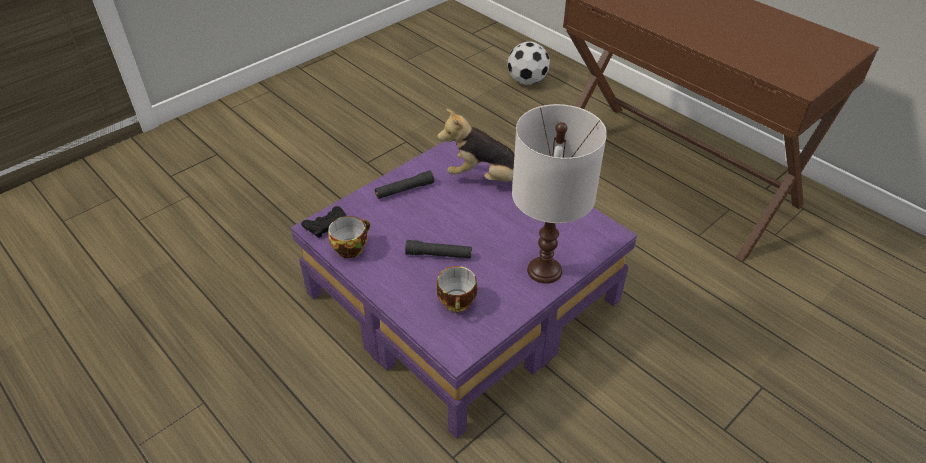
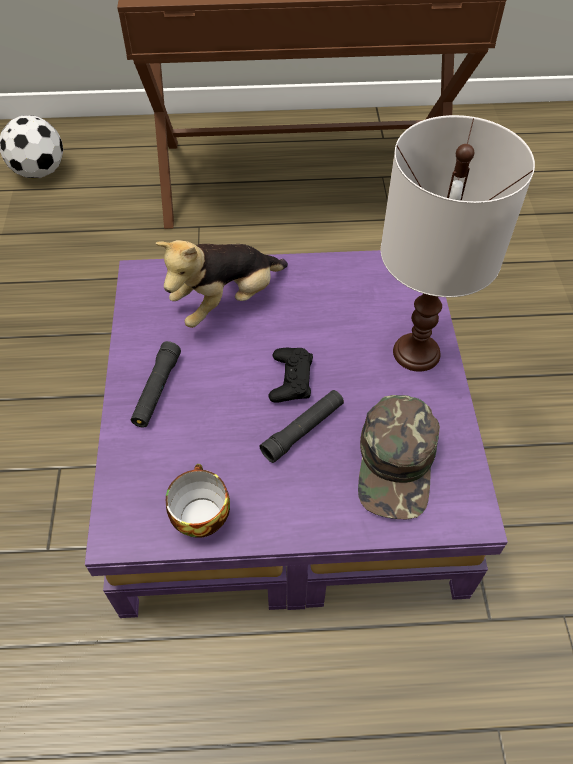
camera: 50 degrees left, 10 degrees up
black game controller [301,206,346,238] -> black game controller moved to [268,348,313,403]
cup [436,266,477,314] -> green cap [358,395,440,520]

